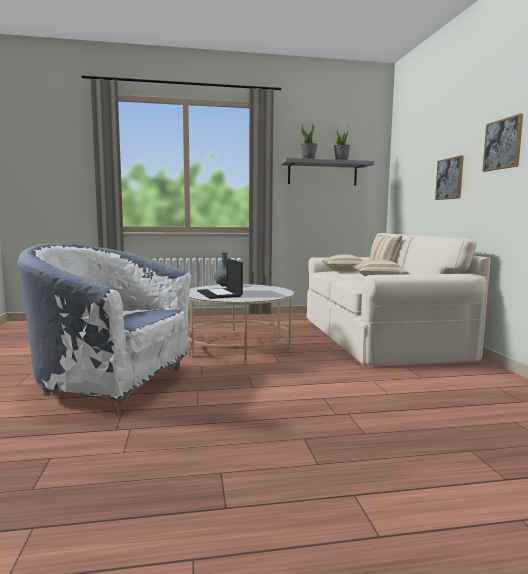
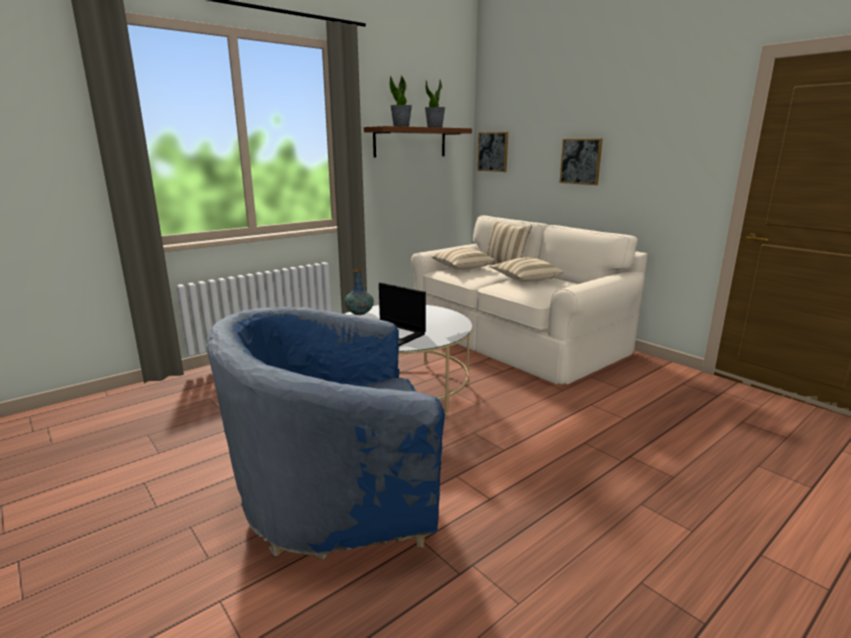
camera: 30 degrees left, 10 degrees up
white armchair [17,244,191,413] -> blue armchair [206,307,445,559]
grey shelf [280,158,374,186] -> brown shelf [364,126,472,158]
picture [482,114,523,172] -> picture moved to [478,132,508,172]

